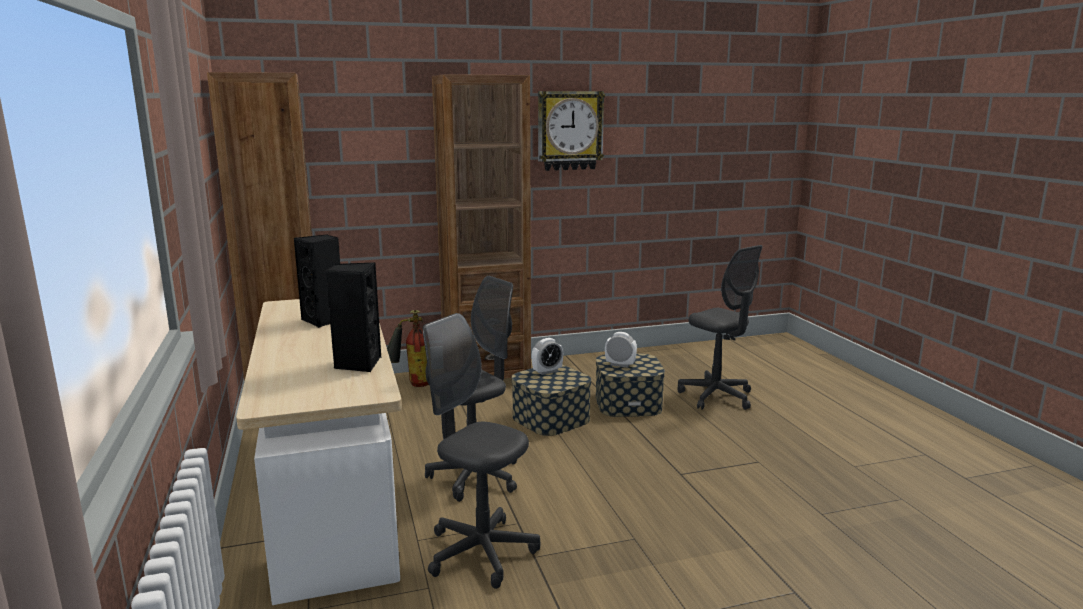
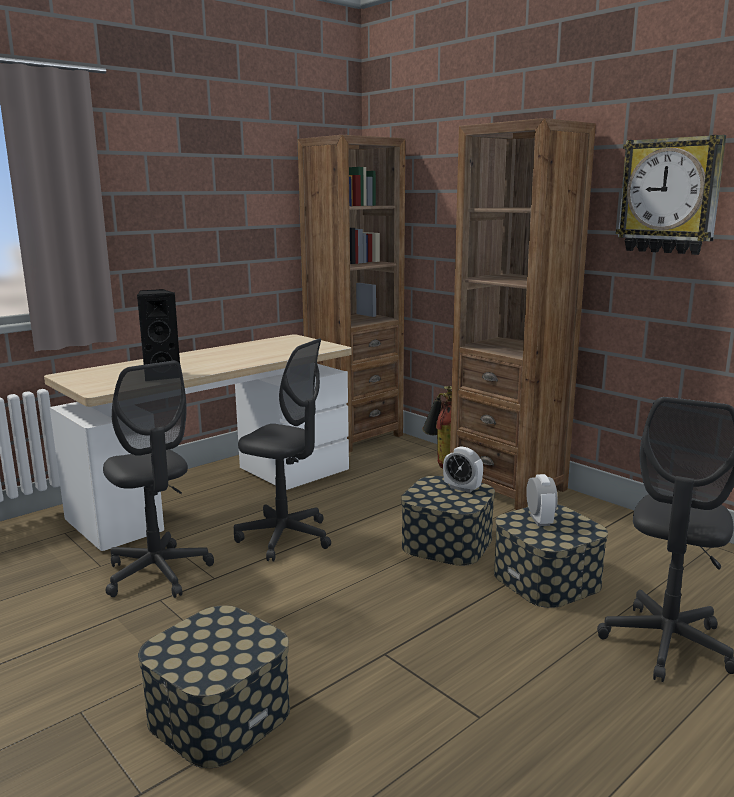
camera: 65 degrees right, 0 degrees up
black speaker [294,235,340,328] -> none
grey office chair [423,313,540,589] -> grey office chair turned 135 degrees clockwise [103,361,214,598]
none -> storage box [138,605,290,768]

